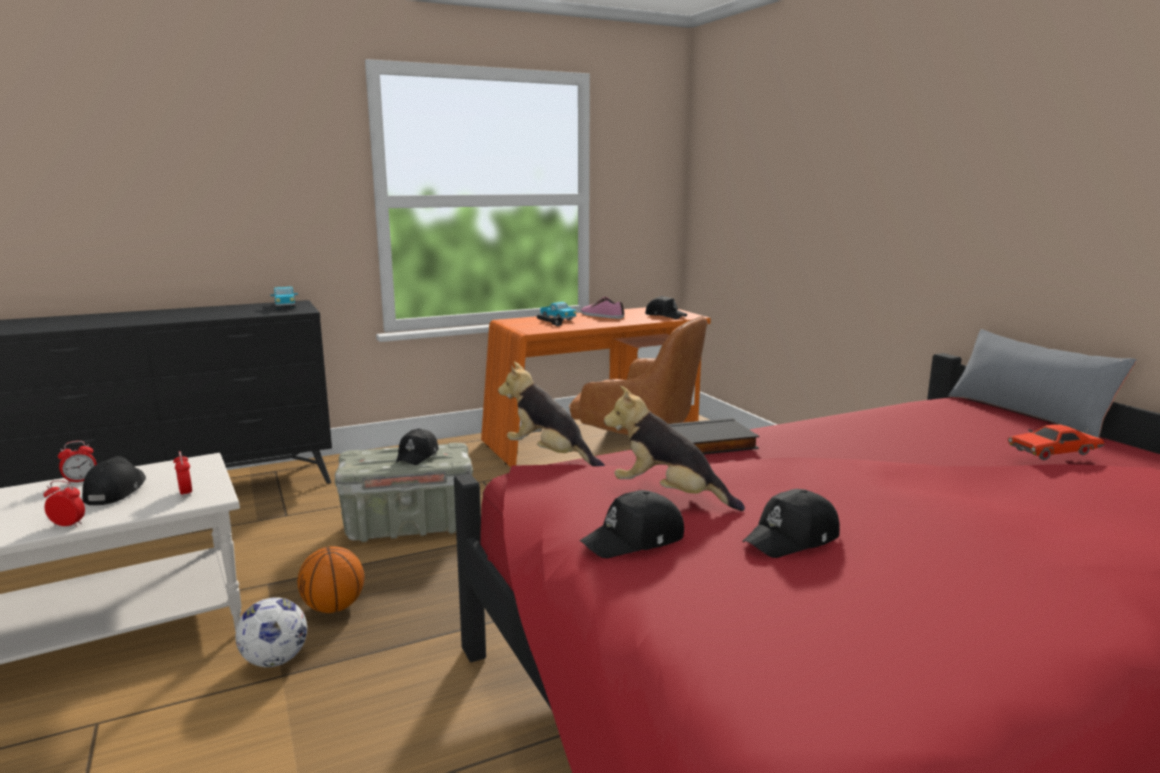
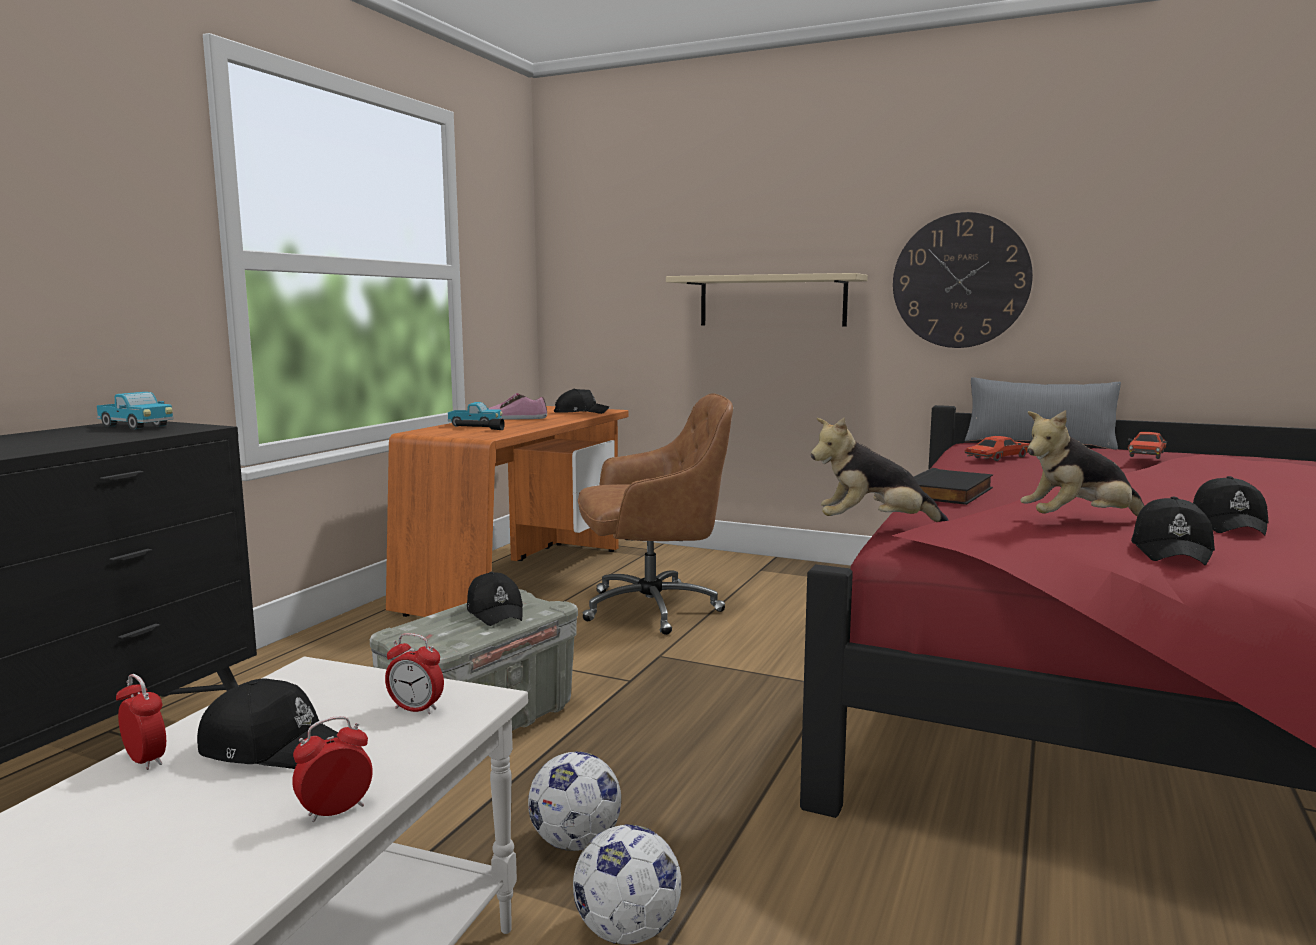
camera: 40 degrees left, 5 degrees down
alarm clock [58,441,97,484] -> alarm clock turned 60 degrees counterclockwise [116,674,166,770]
black cap [82,456,146,505] -> black cap turned 150 degrees clockwise [197,679,338,769]
basketball [297,546,364,613] -> football [528,751,621,851]
none -> beige shelf [666,273,868,327]
none -> wall clock [893,212,1033,348]
none -> red toy car [965,436,1030,461]

